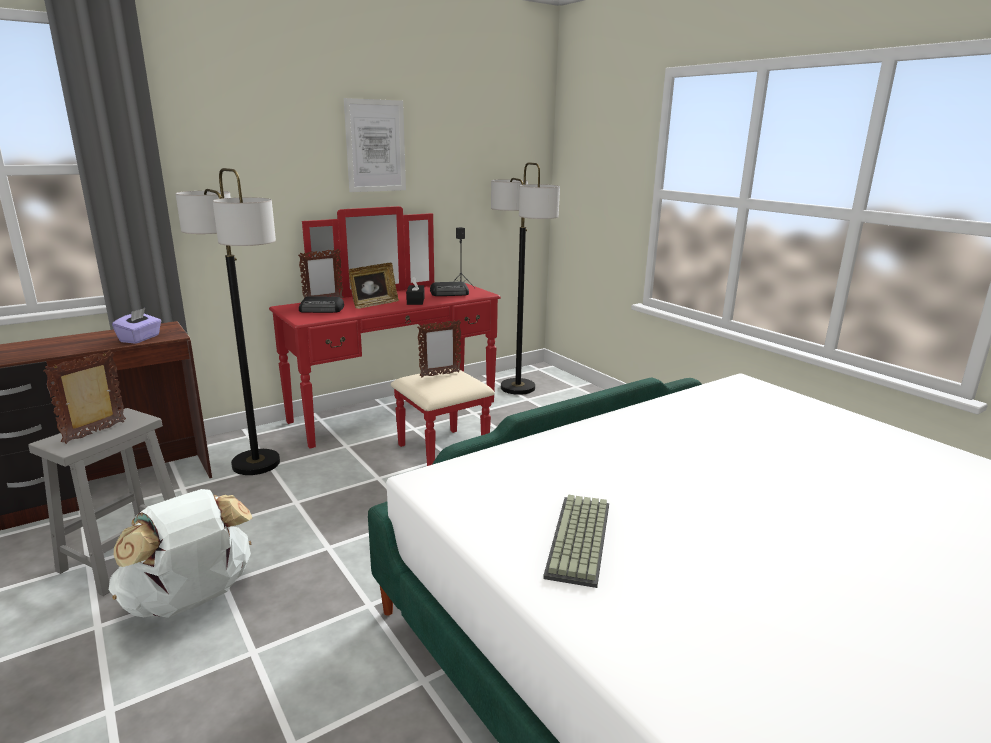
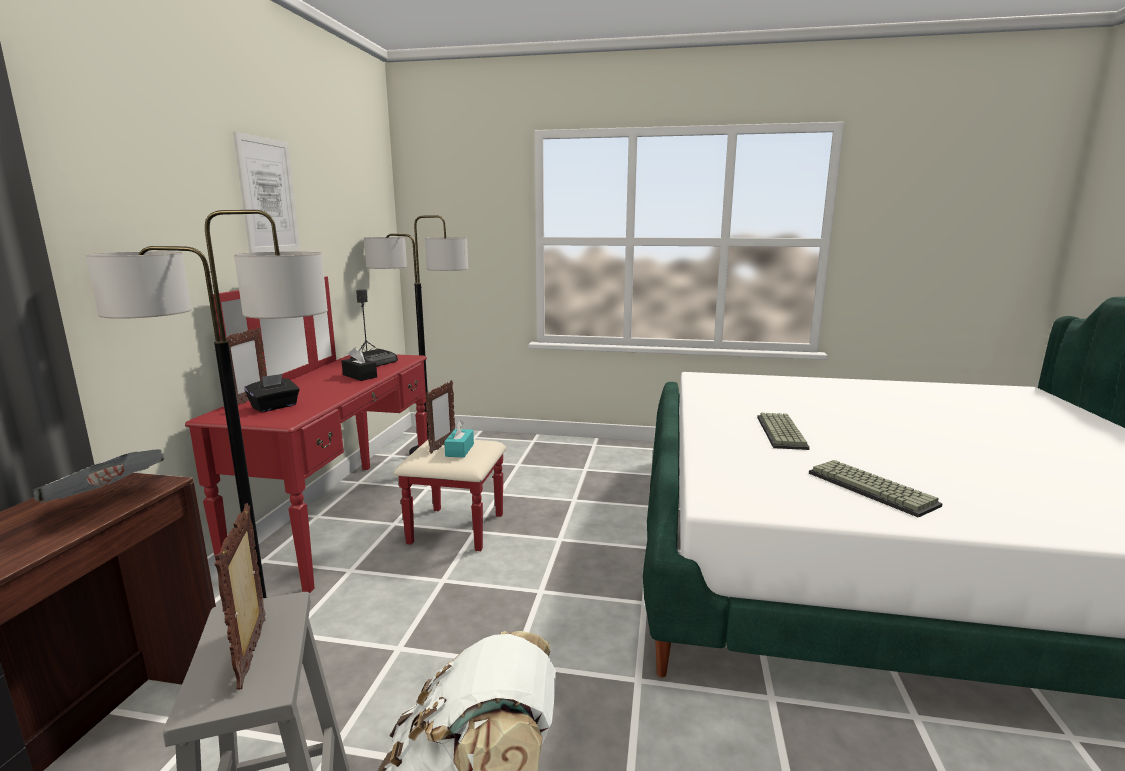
camera: 45 degrees left, 5 degrees down
purple tissue box [112,308,161,344] -> newspaper [32,449,165,503]
radio [299,296,344,313] -> black tissue box [244,374,300,412]
picture frame [348,263,399,309] -> none
none -> turquoise tissue box [444,420,474,458]
none -> keyboard [757,413,810,450]

